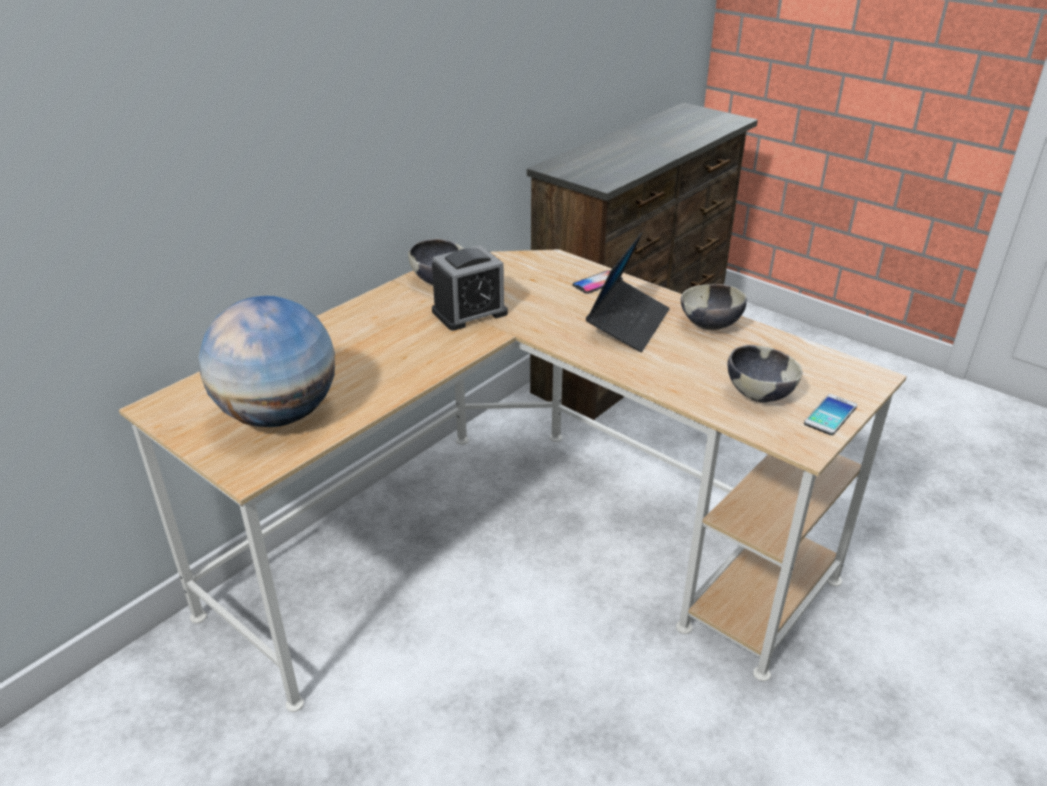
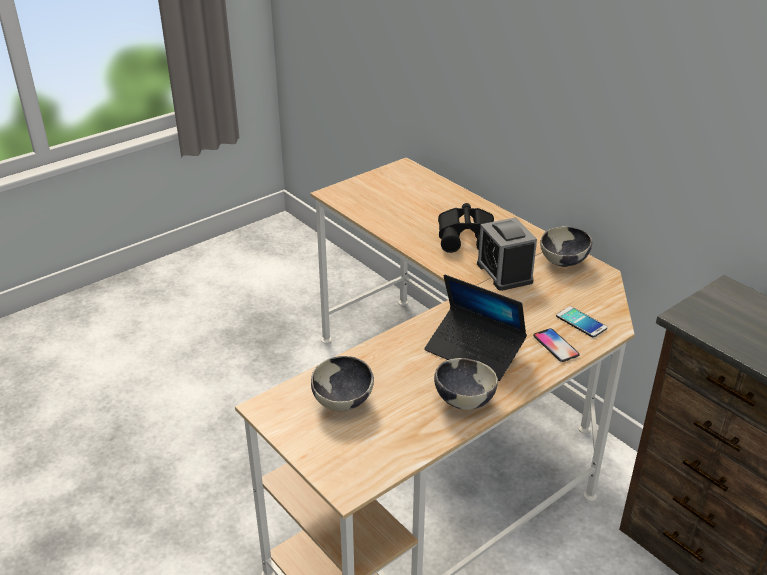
camera: 100 degrees right, 0 degrees up
globe [199,296,335,427] -> none
phone [804,394,857,435] -> phone moved to [556,306,607,338]
none -> black binoculars [438,203,494,253]

